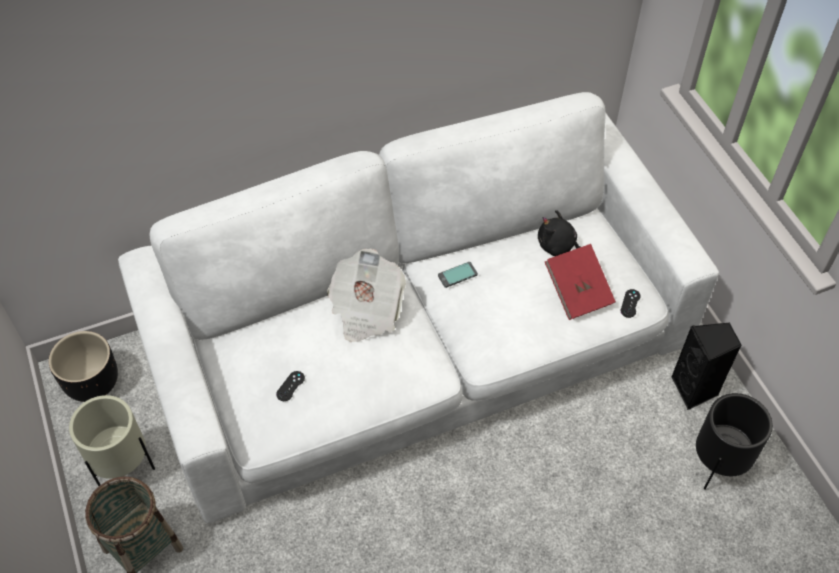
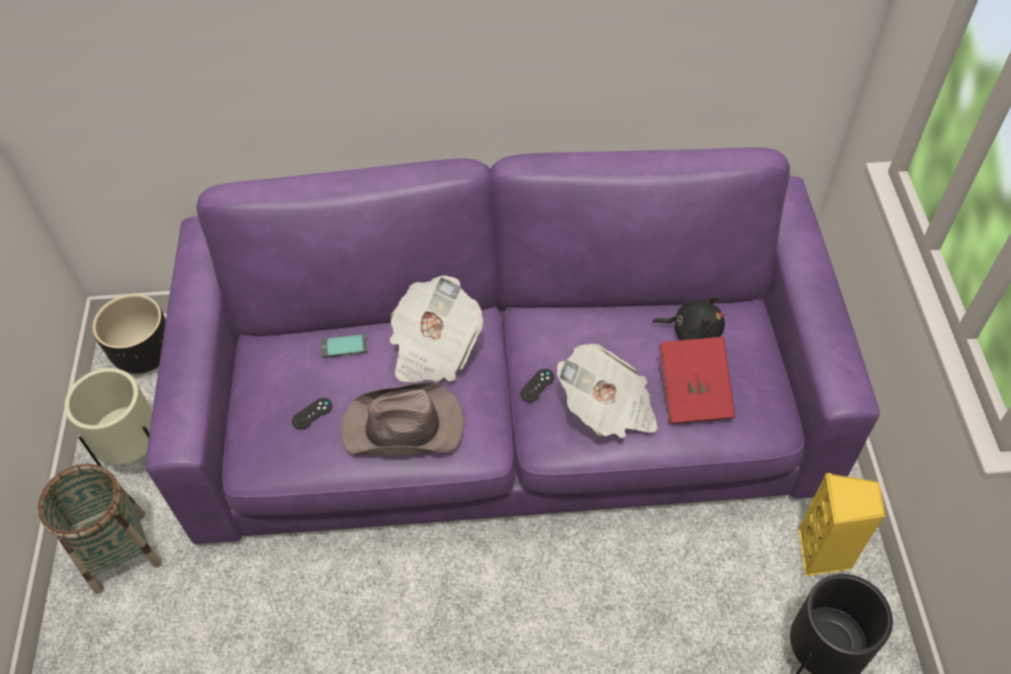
camera: 20 degrees right, 0 degrees up
white sofa [118,92,719,523] -> purple sofa [145,147,880,544]
phone [438,262,478,288] -> phone moved to [321,334,367,358]
black plush toy [538,210,580,256] -> black plush toy turned 150 degrees clockwise [653,297,726,340]
black game controller [621,289,641,318] -> black game controller moved to [520,369,554,402]
black speaker [671,323,742,410] -> yellow speaker [798,473,886,576]
none -> brown hat [341,382,464,455]
none -> newspaper [557,344,658,438]

